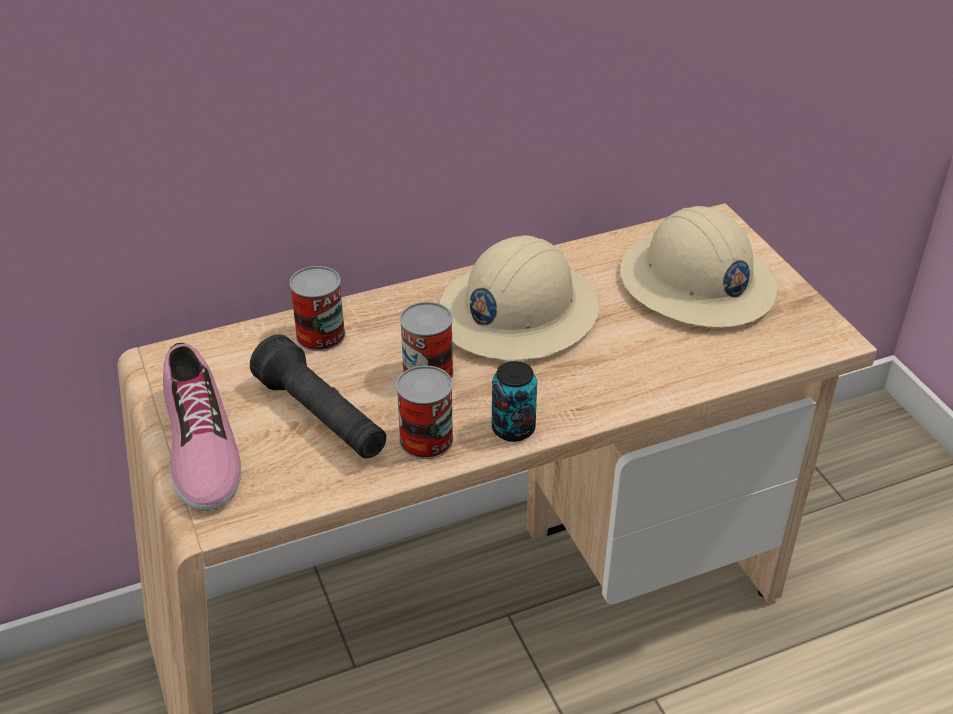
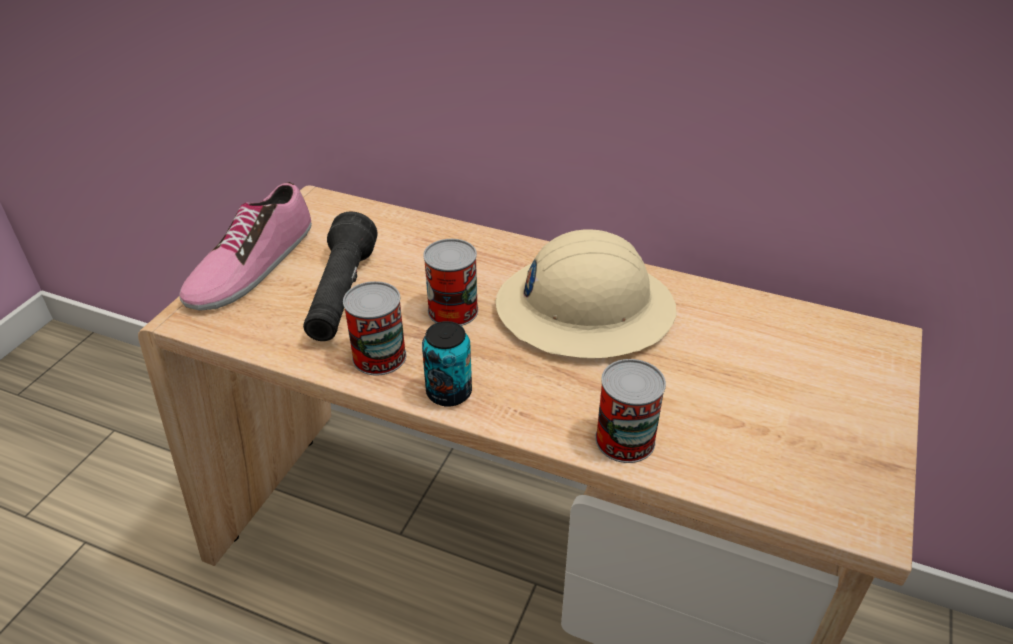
camera: 45 degrees right, 0 degrees up
can [289,266,345,351] -> can moved to [595,359,666,463]
beige hard hat [621,206,777,327] -> none

